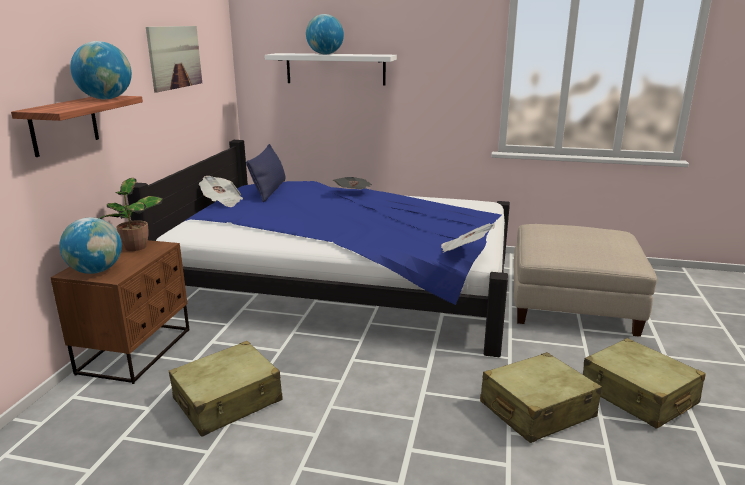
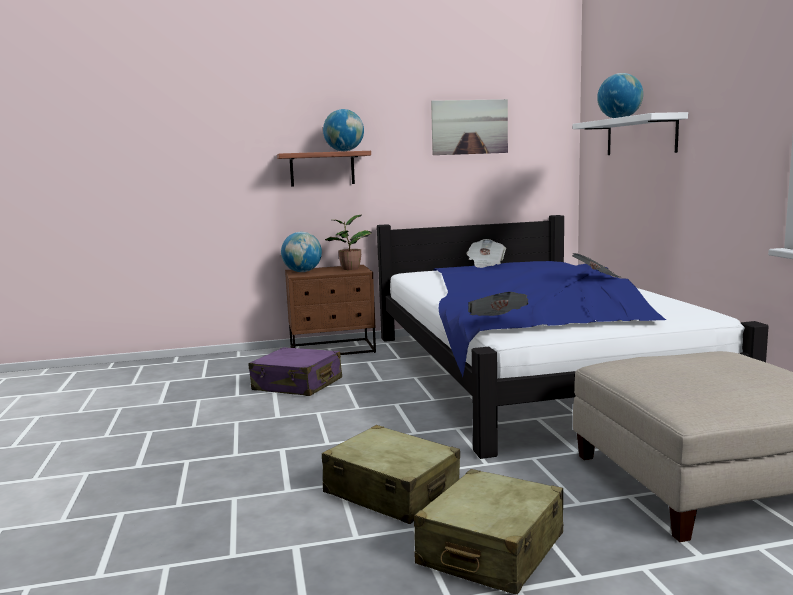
camera: 65 degrees right, 10 degrees down
beige suitcase [169,341,283,436] -> purple suitcase [249,347,342,396]
blue pillow [246,144,286,202] -> none

